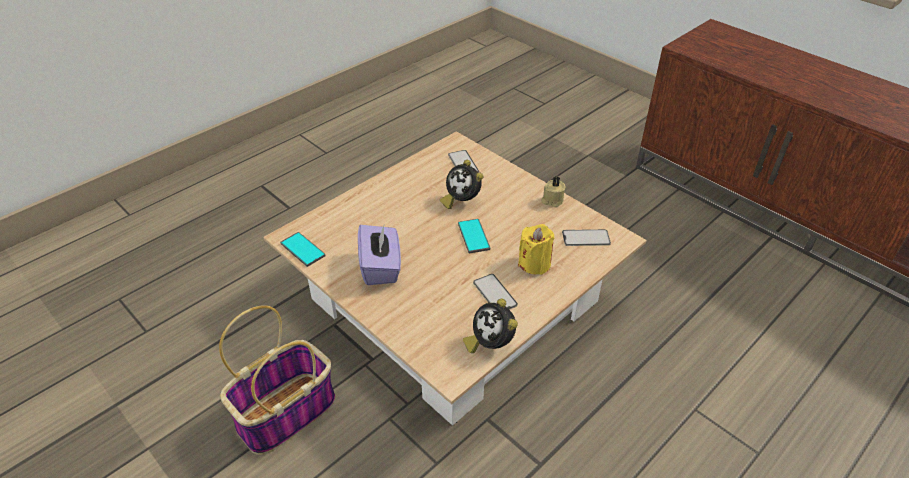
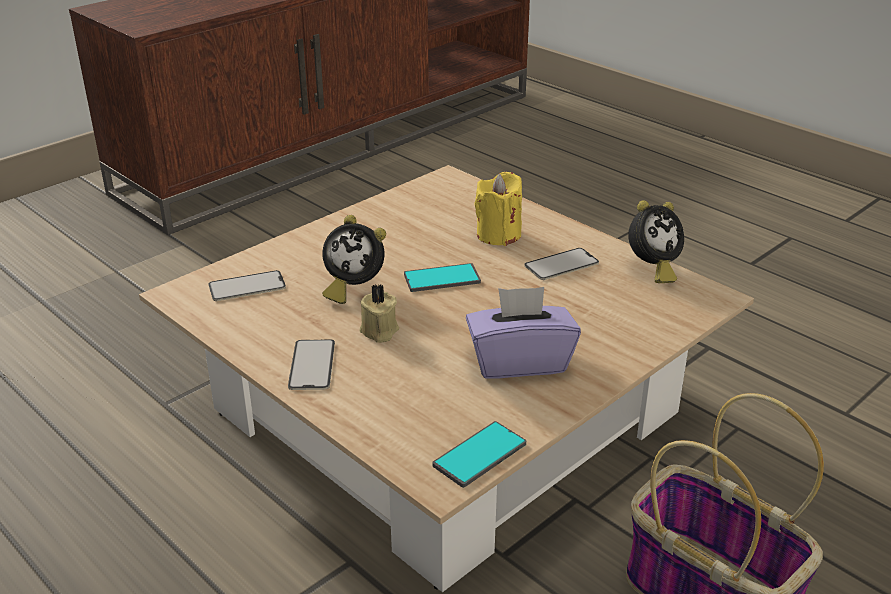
camera: 90 degrees left, 10 degrees down
alarm clock [440,160,483,209] -> alarm clock turned 60 degrees clockwise [322,215,386,304]
beige candle [541,176,566,207] -> beige candle moved to [359,284,399,343]
phone [562,229,611,246] -> phone moved to [288,339,335,390]

